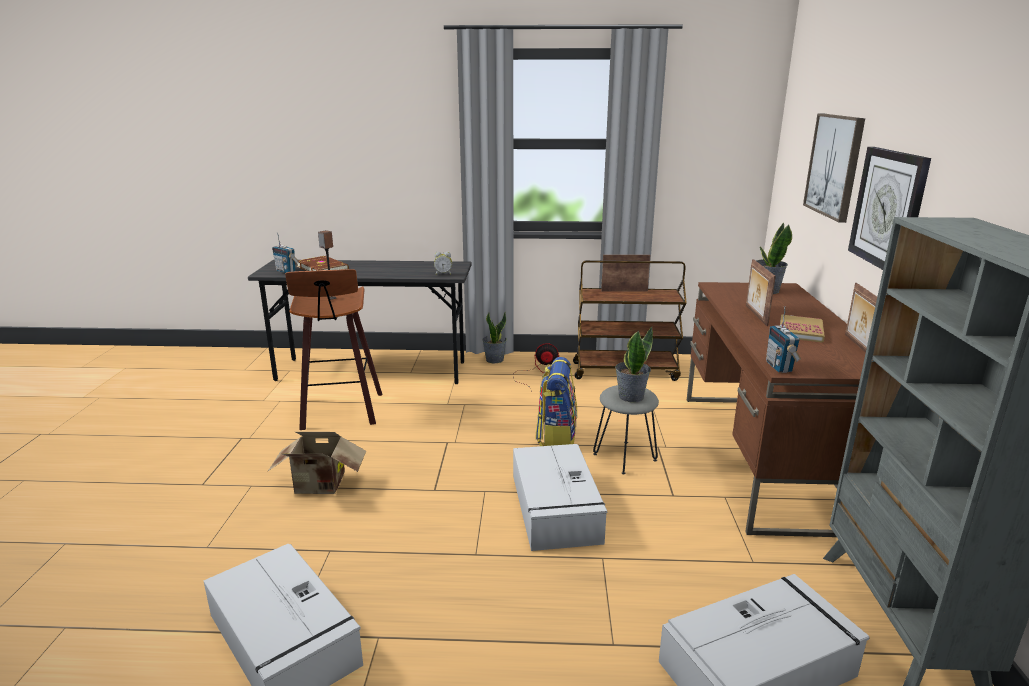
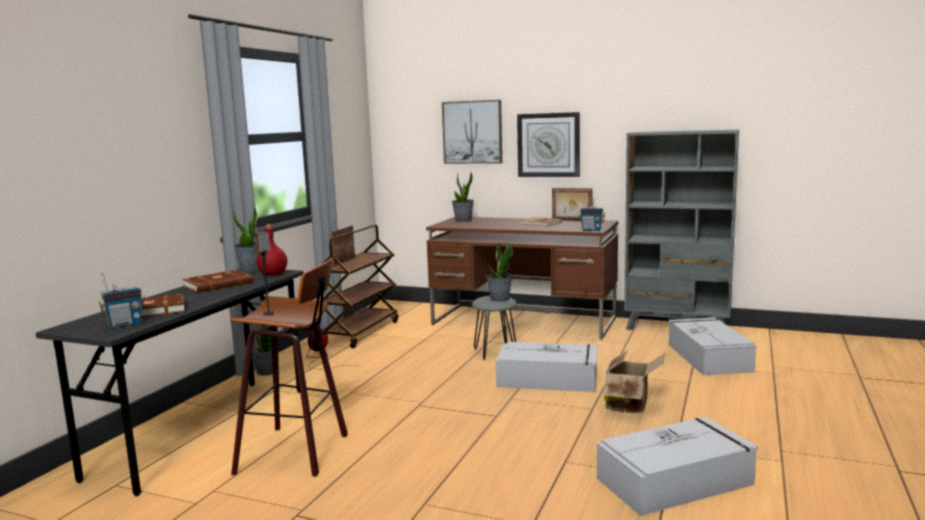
camera: 70 degrees left, 10 degrees down
cardboard box [267,432,366,494] -> cardboard box moved to [603,350,666,413]
alarm clock [434,252,452,275] -> red bottle [256,224,287,276]
backpack [535,357,577,446] -> none
picture frame [746,259,776,326] -> none
none -> brown book [182,270,254,293]
none -> potted plant [233,204,260,273]

